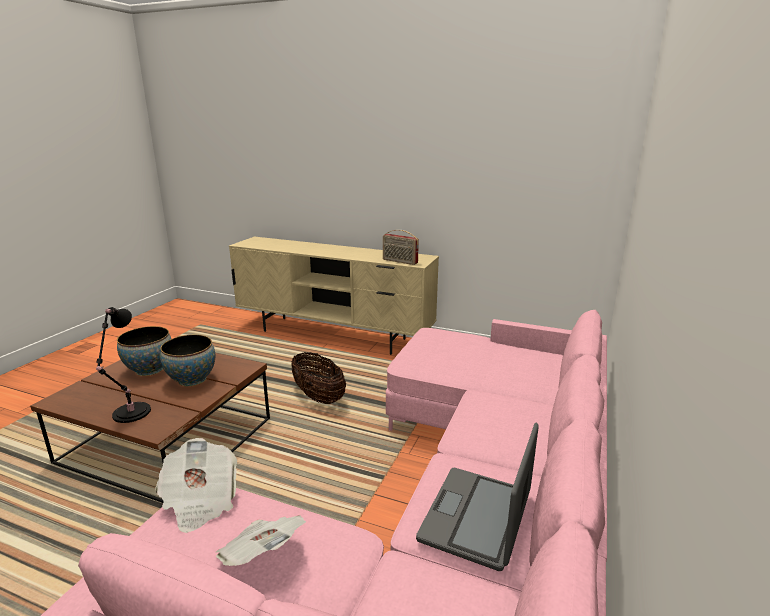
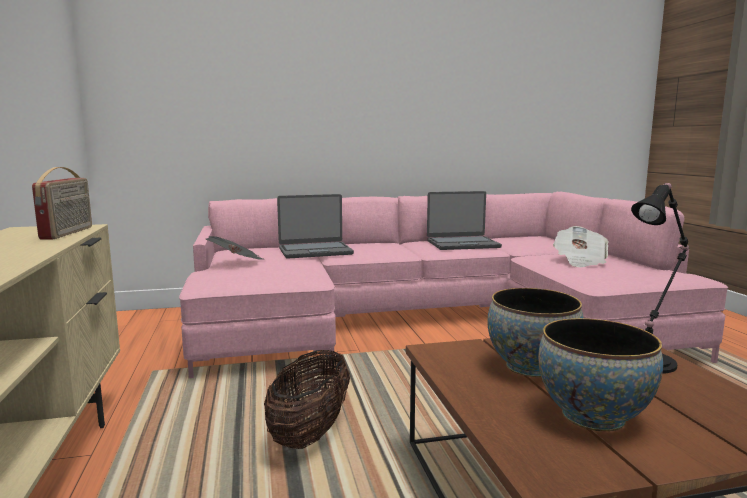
camera: 125 degrees left, 10 degrees down
newspaper [155,438,237,533] -> newspaper moved to [206,236,264,260]
none -> laptop [277,194,354,259]

